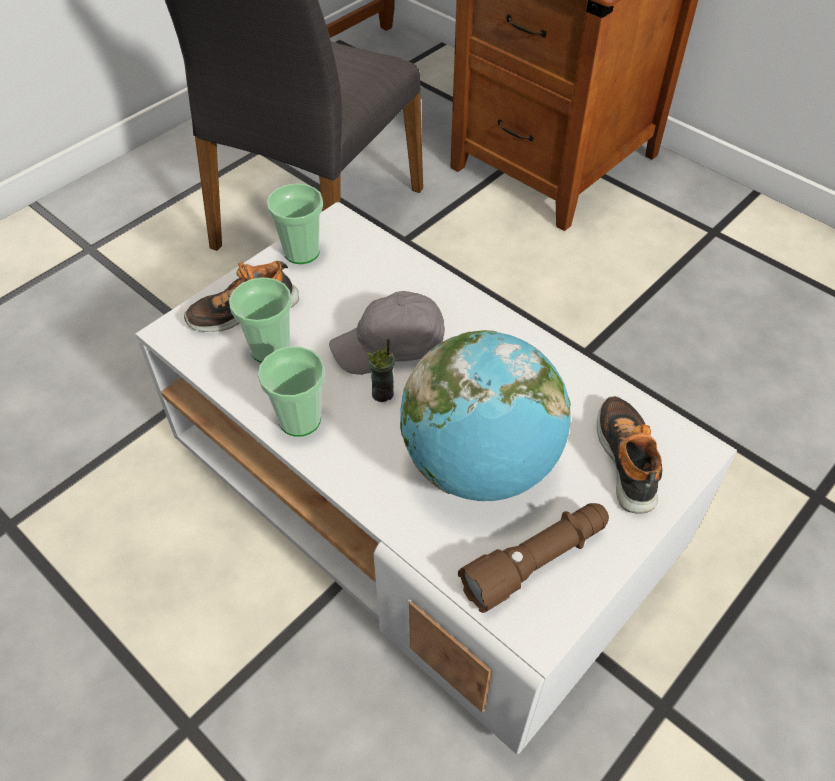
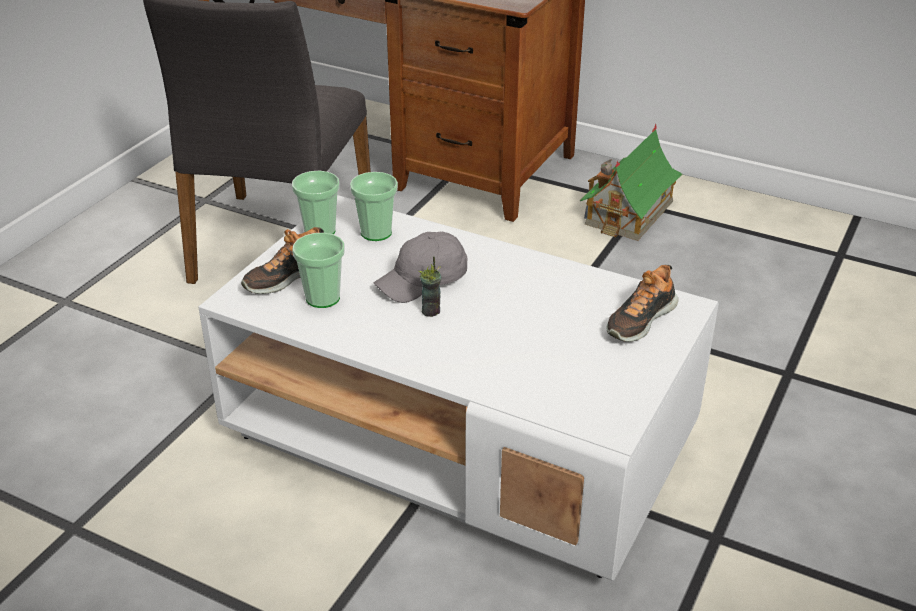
camera: 15 degrees left, 15 degrees down
cup [258,346,325,437] -> cup moved to [350,172,398,241]
globe [400,330,571,501] -> none
brown flashlight [458,503,609,613] -> none
shoe [597,396,662,513] -> shoe turned 120 degrees counterclockwise [606,265,679,342]
none -> toy house [580,124,682,241]

